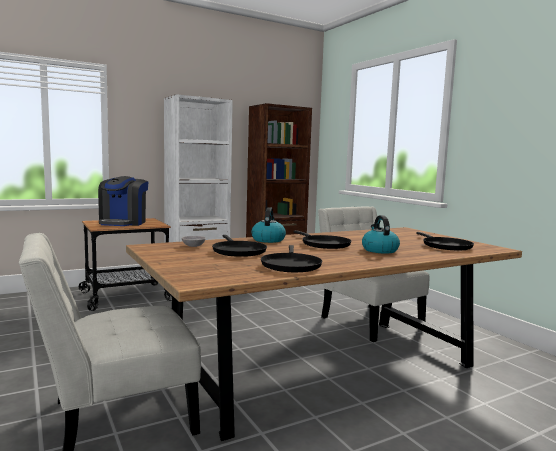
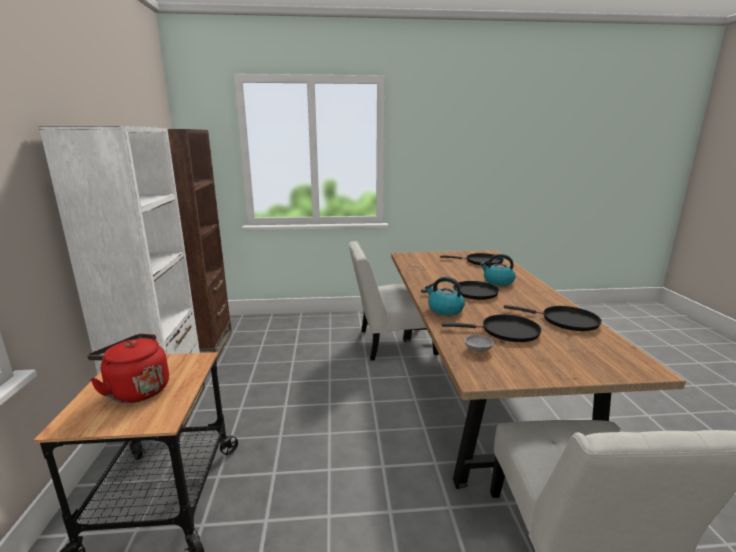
camera: 65 degrees left, 10 degrees up
coffee machine [98,176,149,226] -> red kettle [87,334,169,403]

